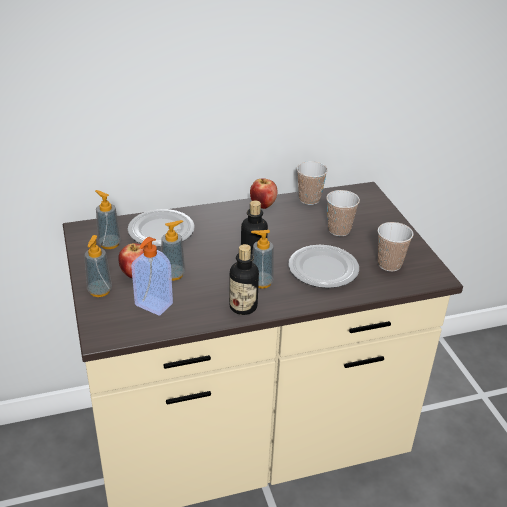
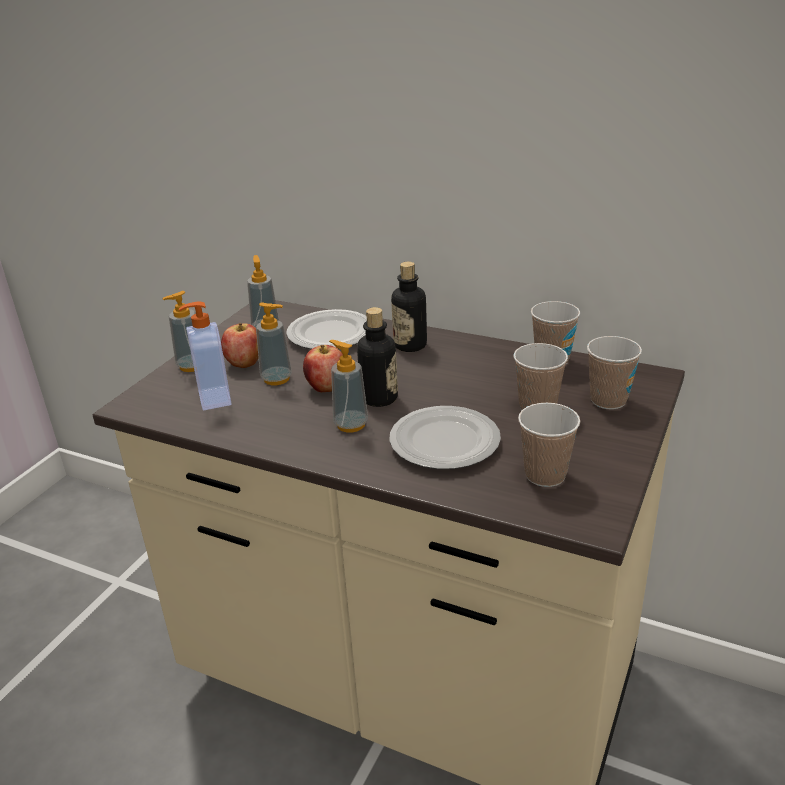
camera: 45 degrees right, 5 degrees down
bottle [229,244,259,315] -> bottle moved to [391,262,427,352]
apple [250,178,277,209] -> apple moved to [303,345,343,392]
none -> cup [587,336,642,410]

